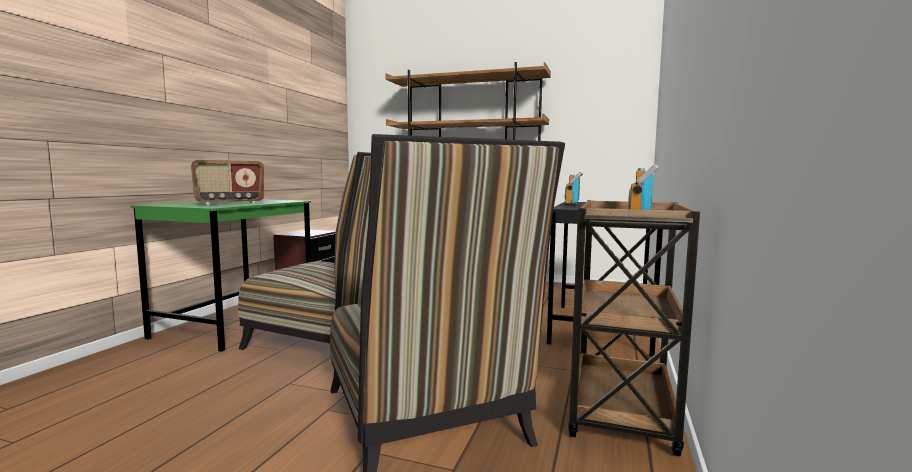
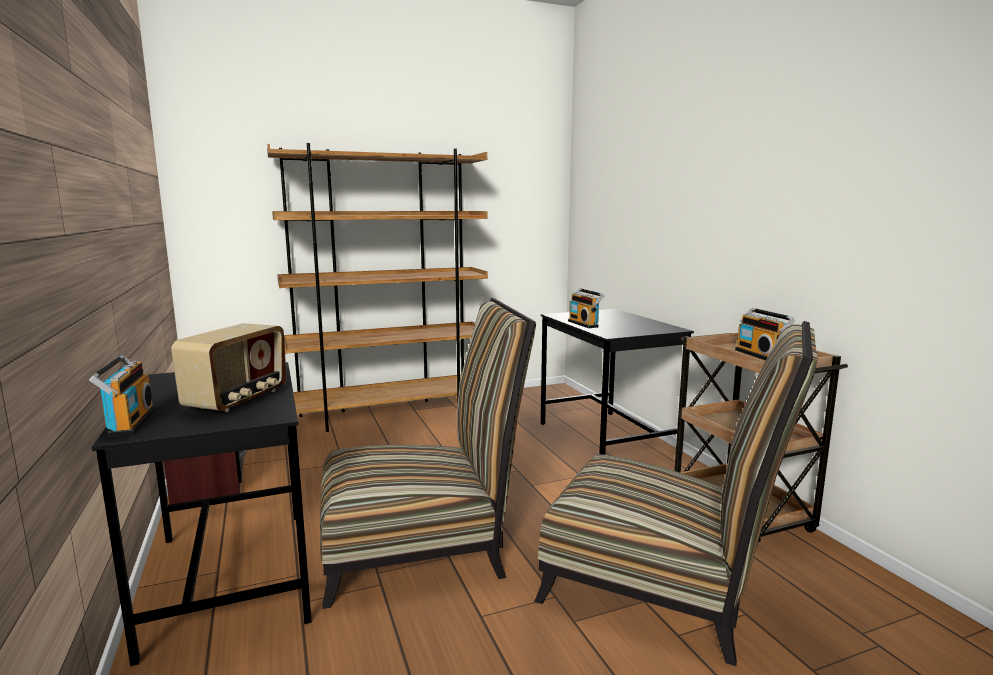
camera: 40 degrees left, 5 degrees up
green desk [130,200,311,352] -> black desk [92,362,312,666]
none -> radio [89,355,156,437]

